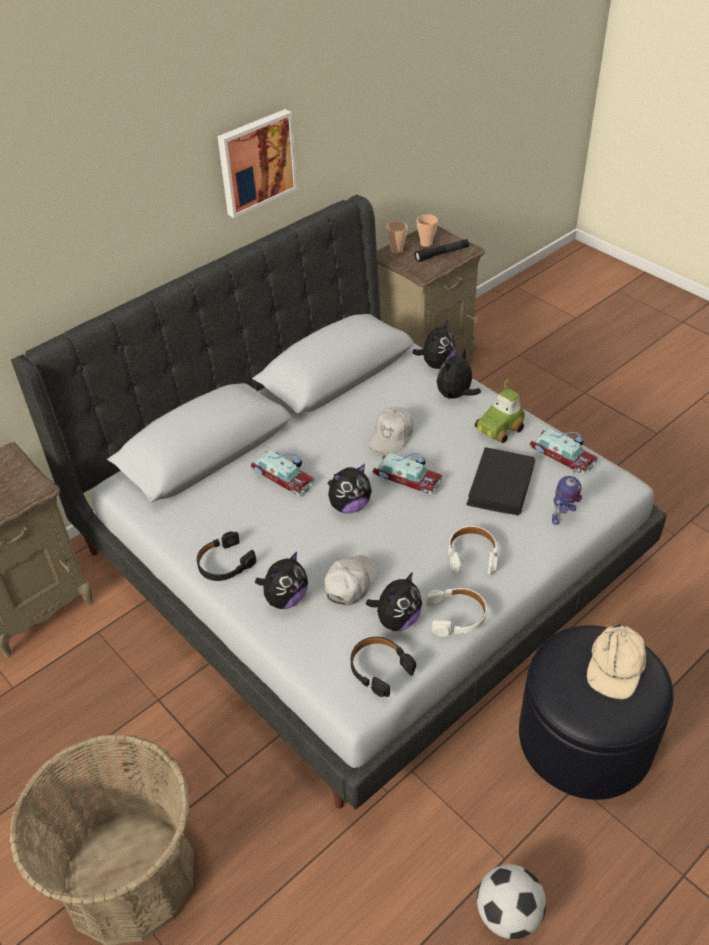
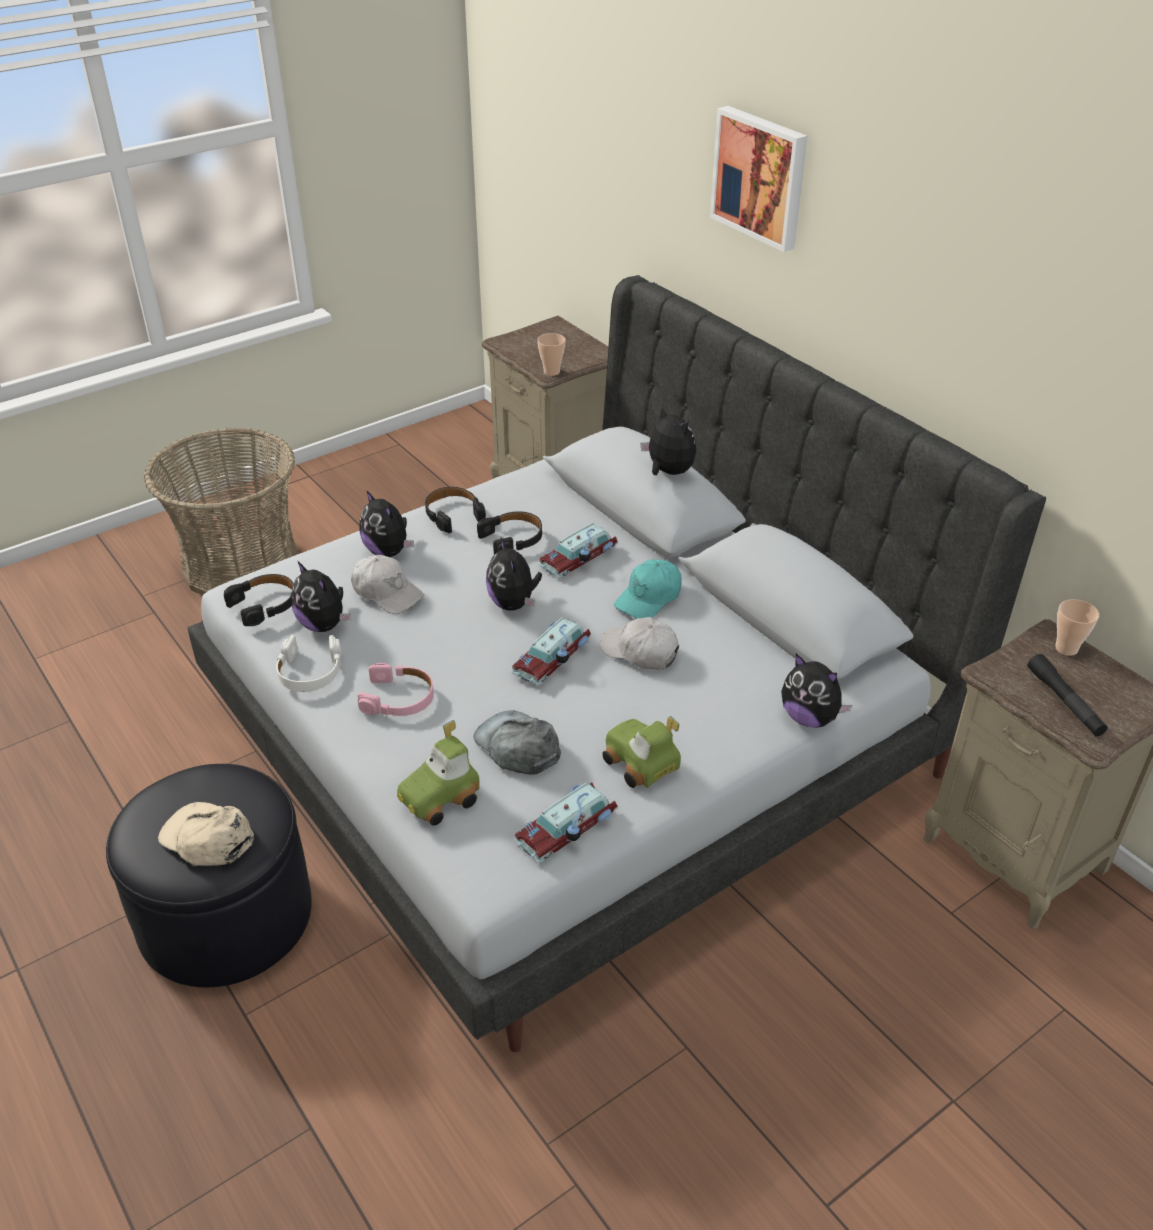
camera: 95 degrees right, 5 degrees down
picture [217,109,297,218] -> picture moved to [710,106,807,252]
cup [417,214,438,247] -> cup moved to [537,333,566,376]
plush toy [437,348,481,400] -> plush toy moved to [641,406,696,475]
white headphones [448,526,498,575] -> pink headphones [358,663,434,716]
black book [466,447,535,516] -> grey cap [474,710,561,774]
football [477,864,546,939] -> none
toy robot [552,463,584,525] -> toy car [397,720,480,826]
none -> black headphones [477,511,542,555]
none -> turquoise cap [614,559,682,619]

